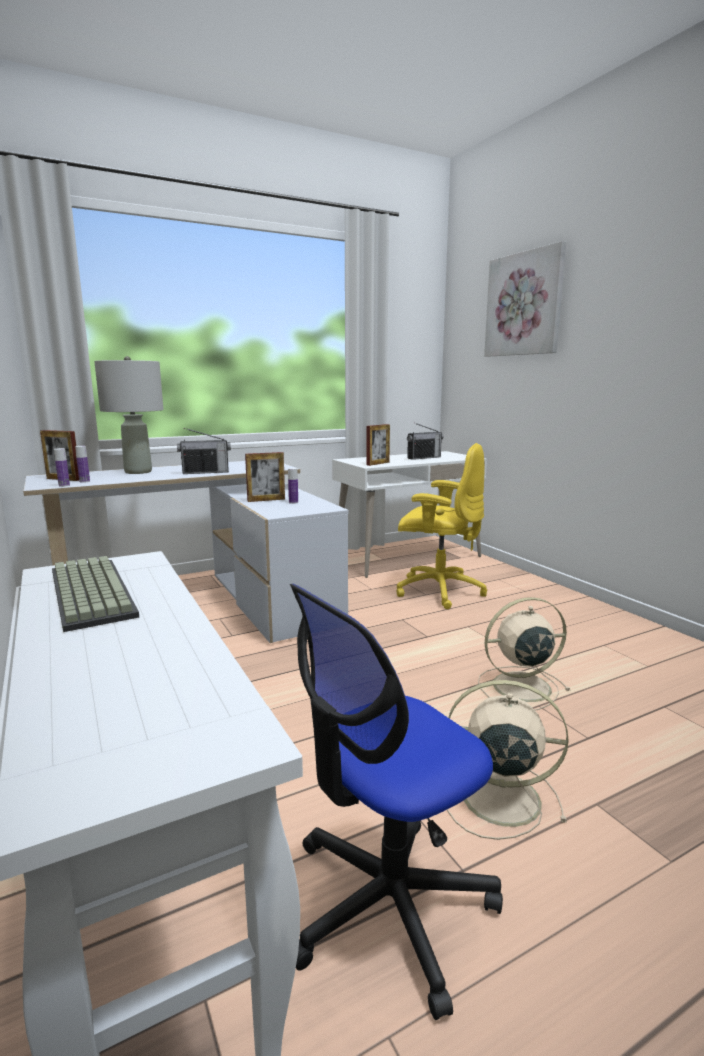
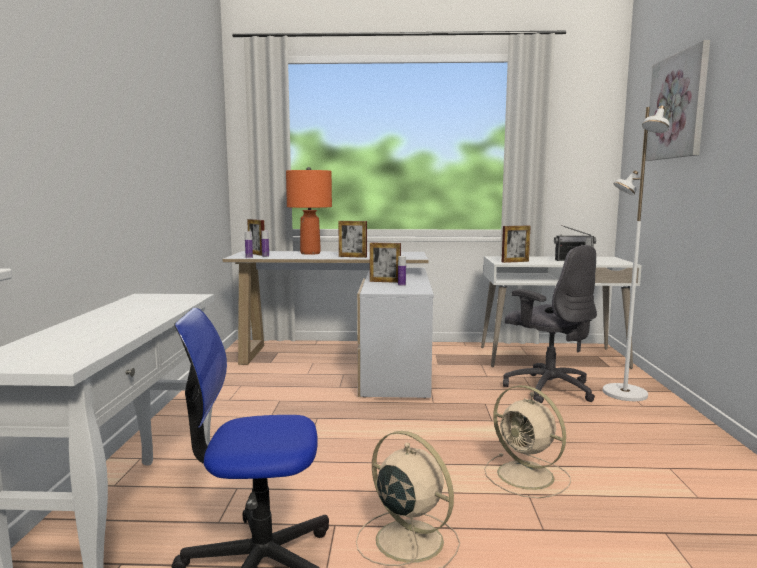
camera: 30 degrees right, 5 degrees down
keyboard [52,556,139,632] -> none
grey table lamp [94,356,164,474] -> orange table lamp [286,167,332,255]
radio [177,428,231,474] -> picture frame [338,221,367,258]
yellow office chair [396,443,487,609] -> grey office chair [503,245,597,403]
beige fan [478,597,570,710] -> beige fan turned 150 degrees counterclockwise [484,385,571,498]
none -> white floor lamp [603,105,669,401]

